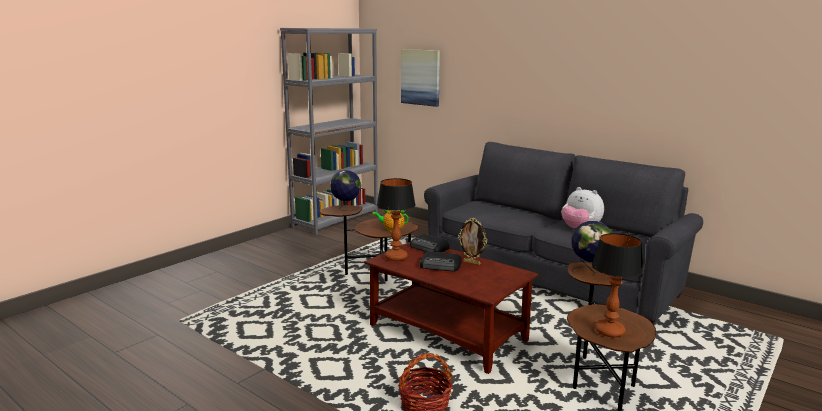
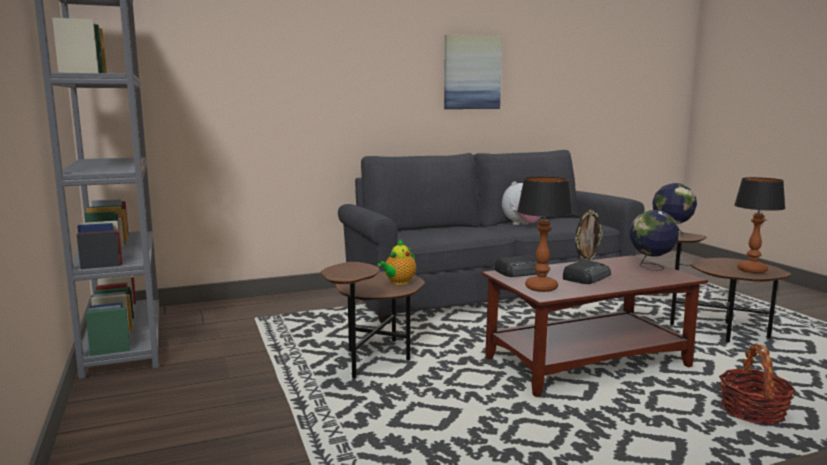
camera: 60 degrees left, 5 degrees down
globe [330,170,361,211] -> globe moved to [630,210,679,271]
picture [401,49,440,107] -> picture moved to [444,34,502,109]

